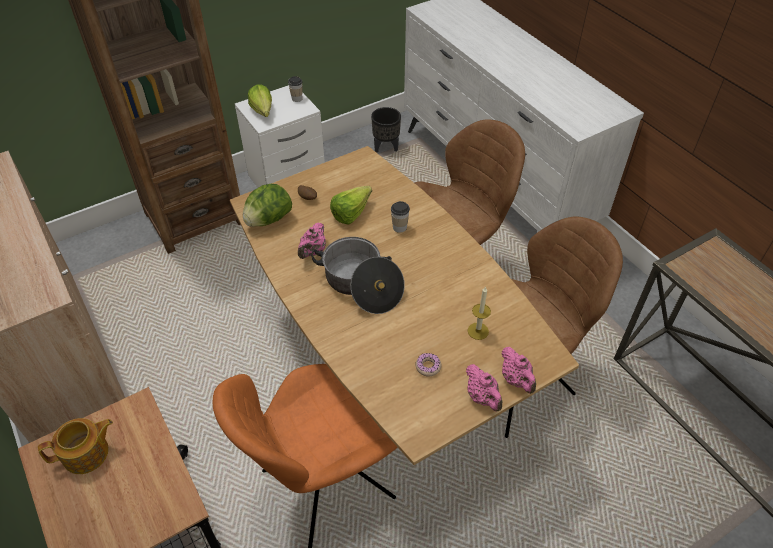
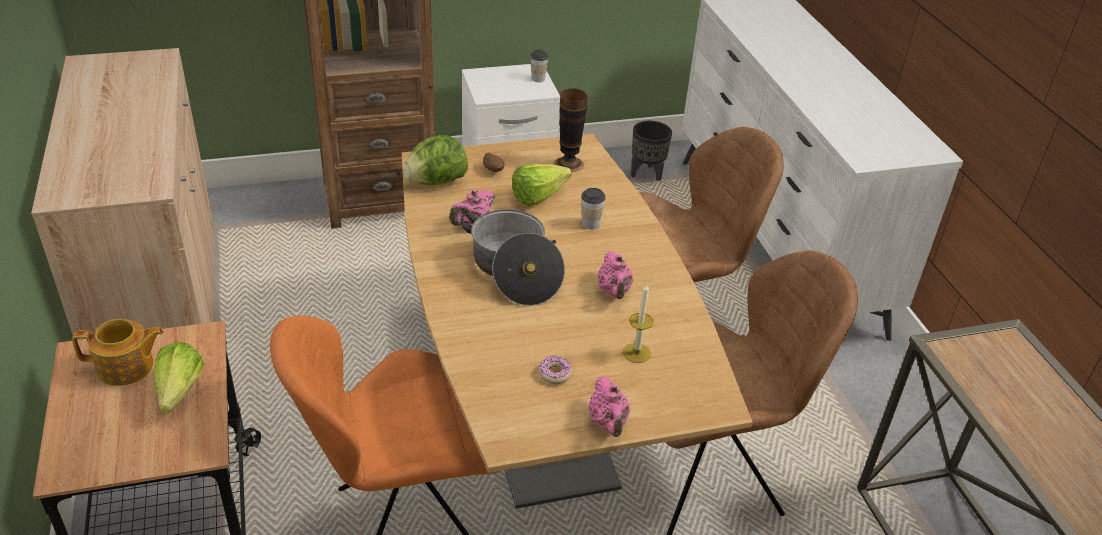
camera: 15 degrees right, 10 degrees down
lettuce [248,85,272,117] -> lettuce moved to [154,341,204,414]
pink teapot [501,347,536,394] -> pink teapot moved to [597,251,633,299]
none -> vase [554,88,588,172]

